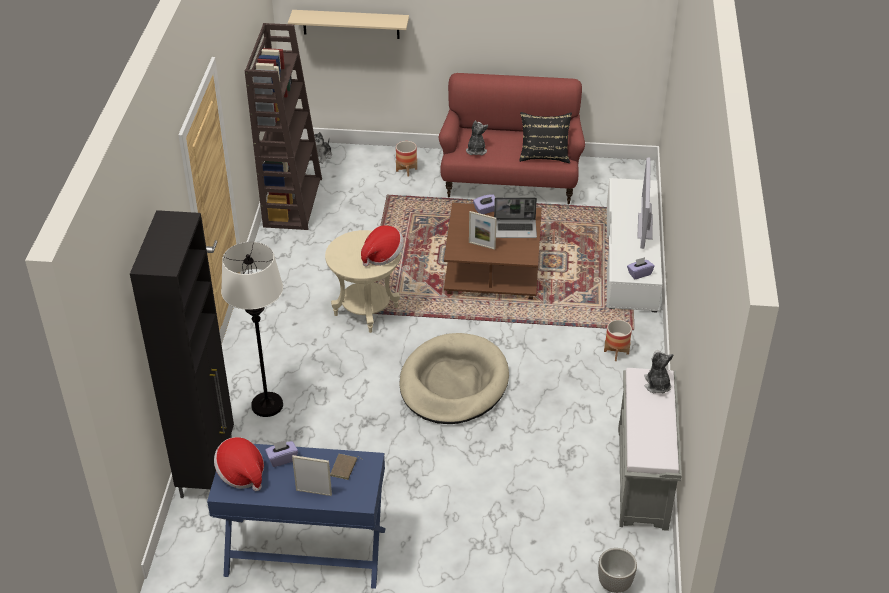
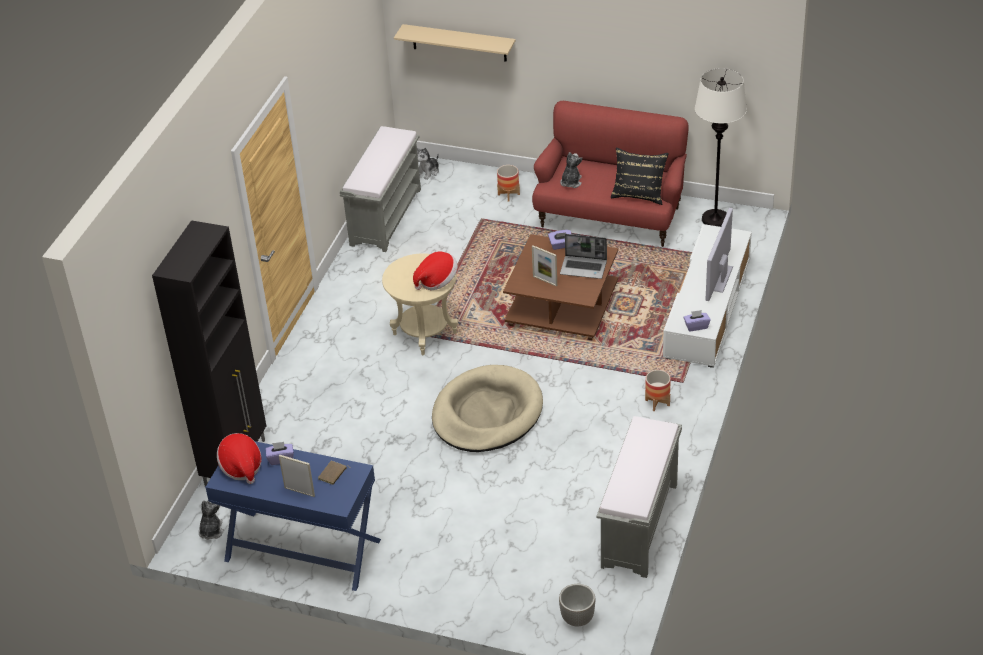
camera: 15 degrees right, 0 degrees up
white floor lamp [221,242,283,417] -> white floor lamp moved to [695,68,747,227]
brown bookcase [245,23,322,230] -> grey bench [340,126,421,252]
plush toy [644,350,674,393] -> plush toy moved to [199,500,224,540]

